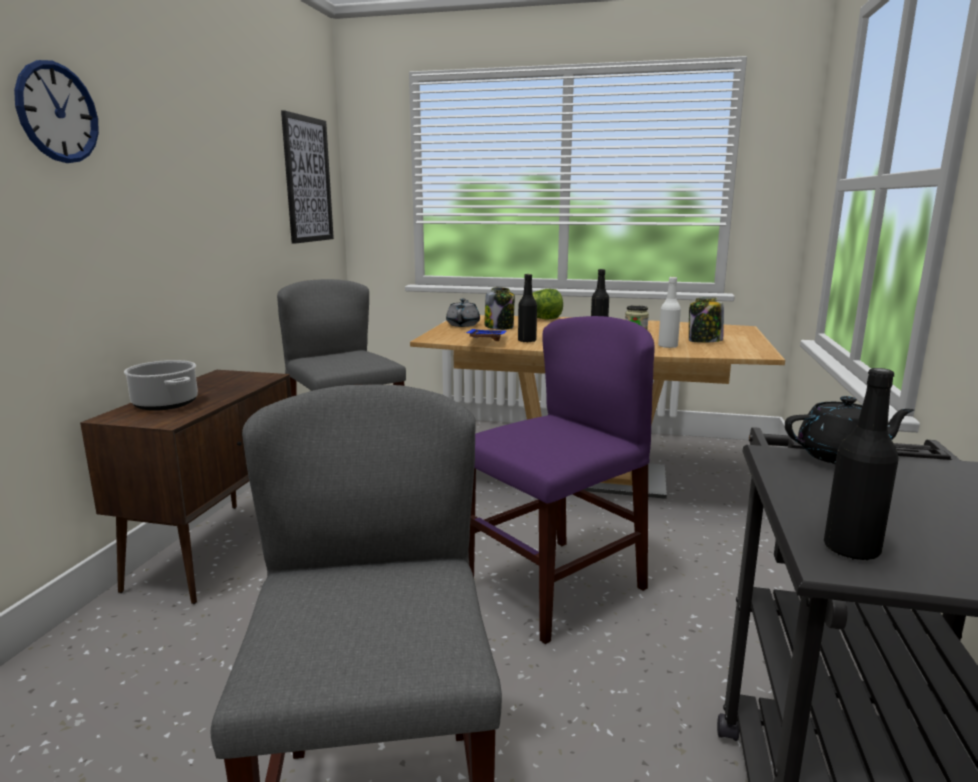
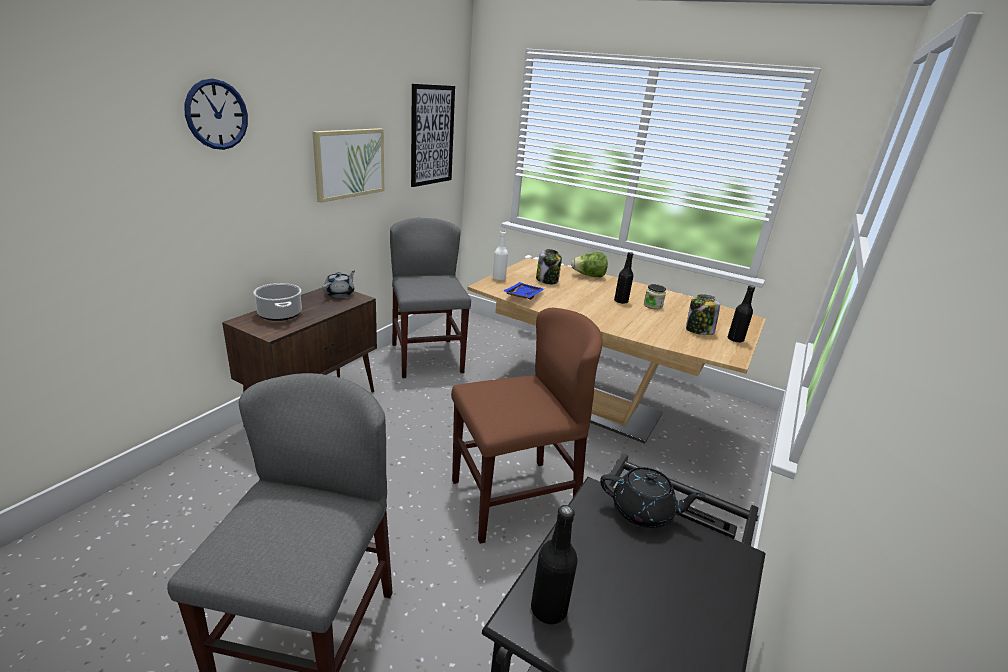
camera: 15 degrees right, 10 degrees up
grey teapot [446,299,480,327] -> grey teapot moved to [322,271,355,298]
purple chair [468,316,655,644] -> brown chair [451,308,603,544]
black bottle [518,274,537,342] -> black bottle moved to [728,285,755,342]
white bottle [658,277,681,348] -> white bottle moved to [493,231,508,281]
none -> picture [313,128,384,203]

